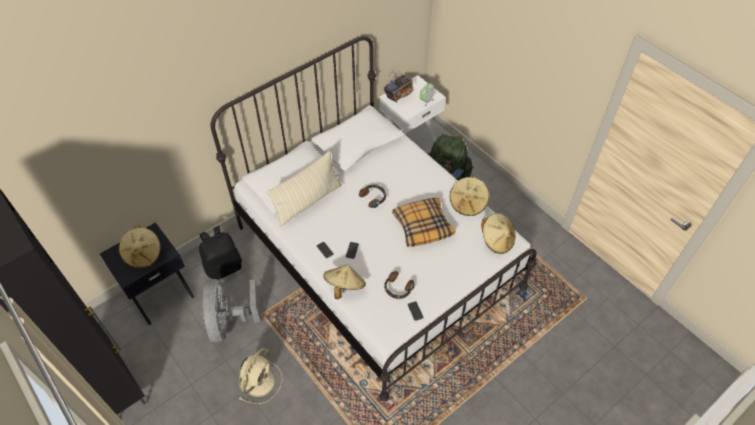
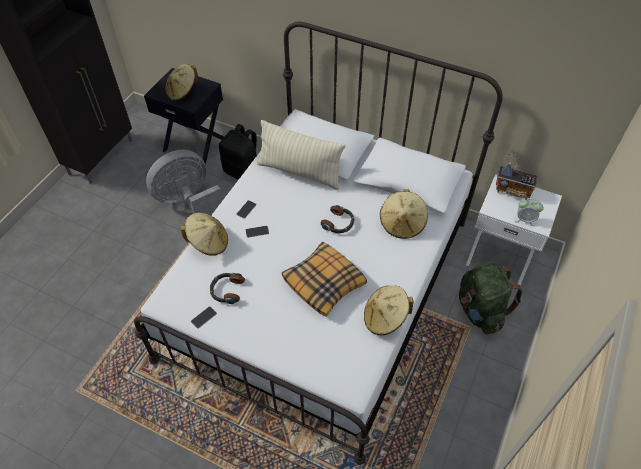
camera: 65 degrees right, 0 degrees up
beige fan [239,348,283,404] -> none
beige hat [481,213,515,254] -> beige hat moved to [380,189,428,239]

